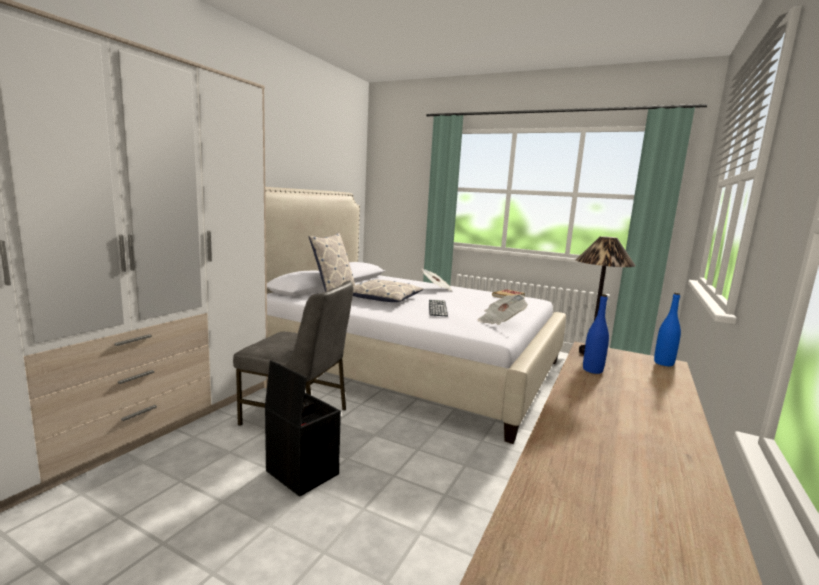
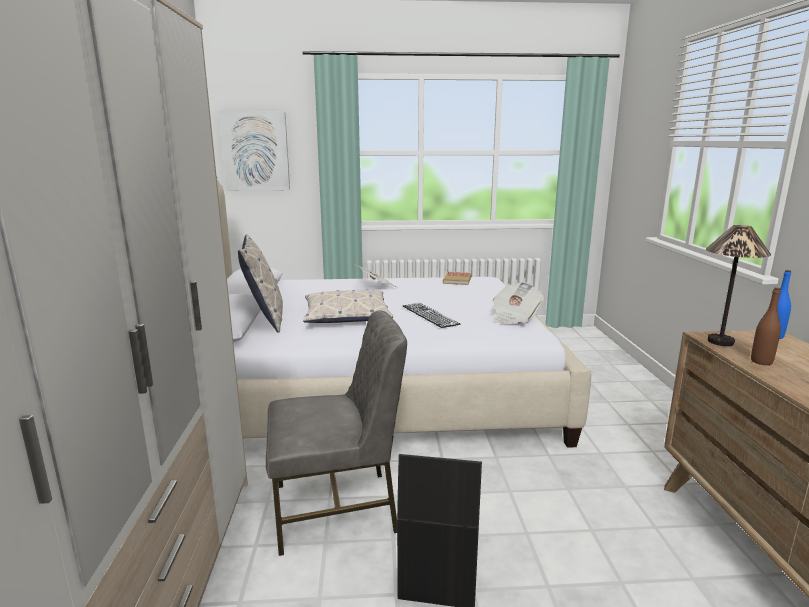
camera: 30 degrees left, 5 degrees up
blue bottle [583,294,609,374] -> brown bottle [751,288,781,365]
none -> picture [219,111,290,190]

